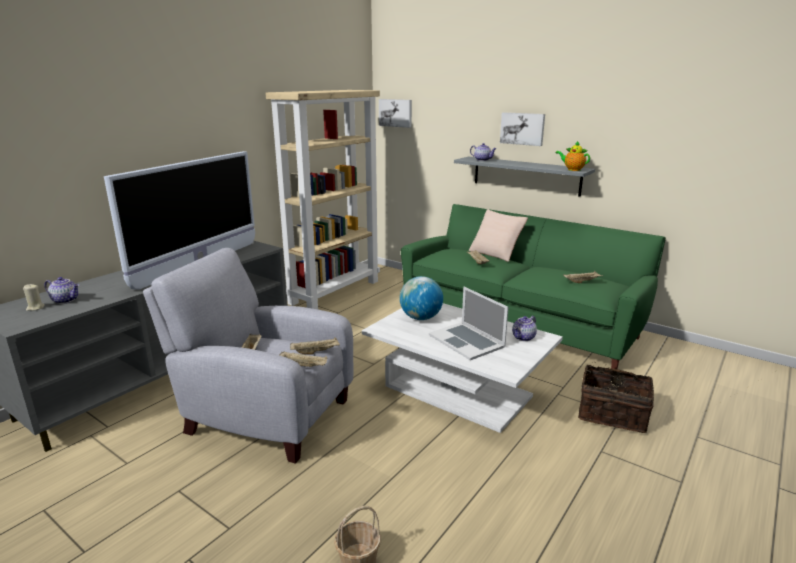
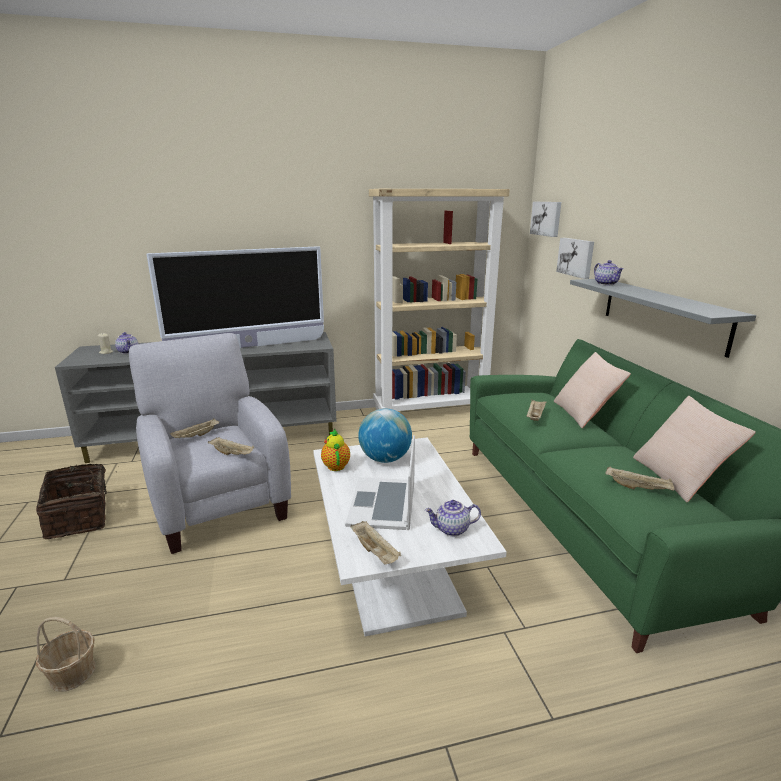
camera: 40 degrees right, 0 degrees up
beige tray [279,351,327,367] -> beige tray moved to [350,521,401,565]
picture [500,112,545,146] -> picture moved to [556,238,594,279]
teapot [556,141,590,171] -> teapot moved to [321,429,350,471]
basket [578,362,654,433] -> basket moved to [36,464,119,539]
none -> beige pillow [633,396,756,502]

